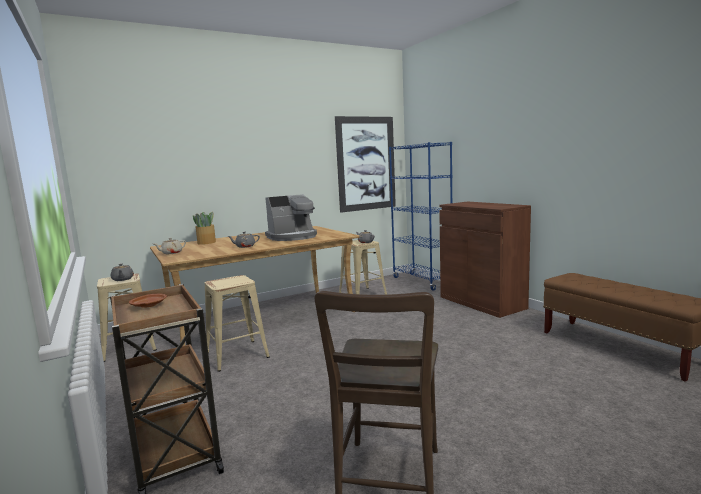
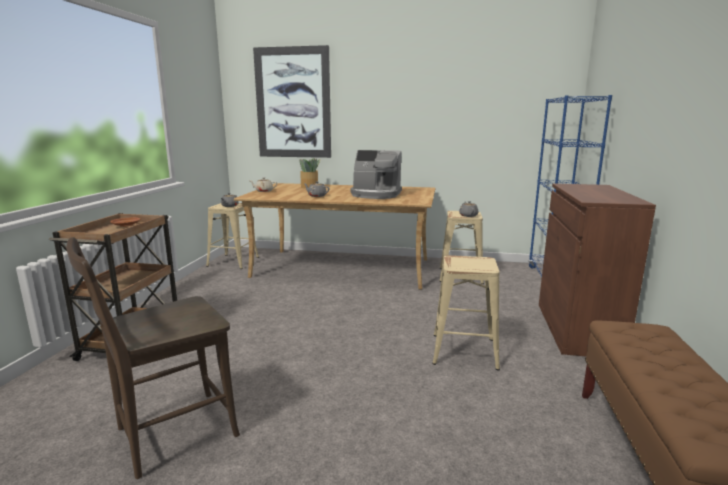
camera: 40 degrees right, 5 degrees up
beige stool [205,275,270,372] -> beige stool moved to [433,255,500,370]
picture [335,116,396,213] -> picture moved to [253,45,331,158]

